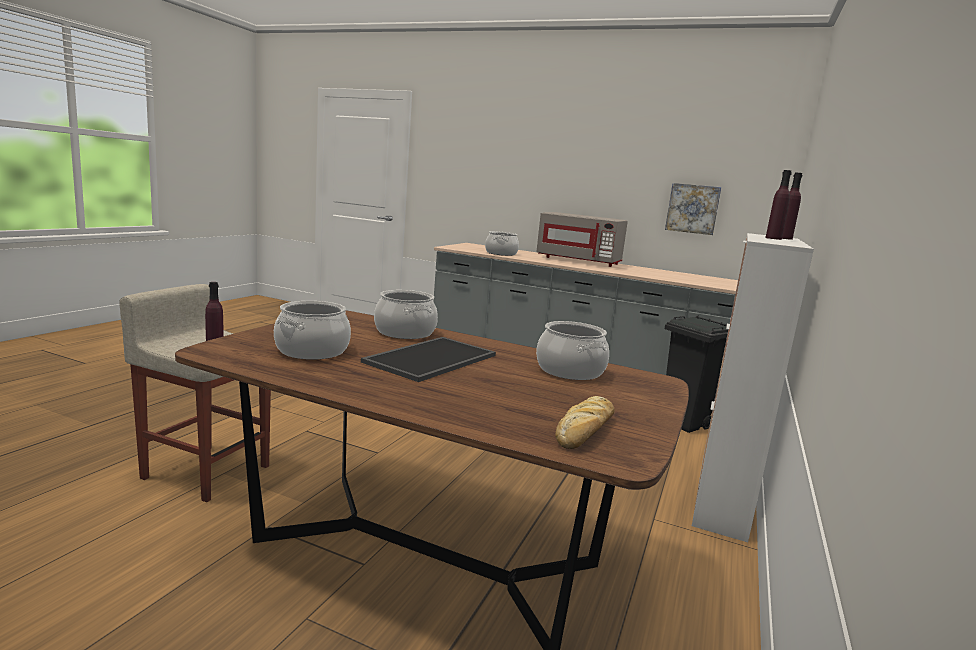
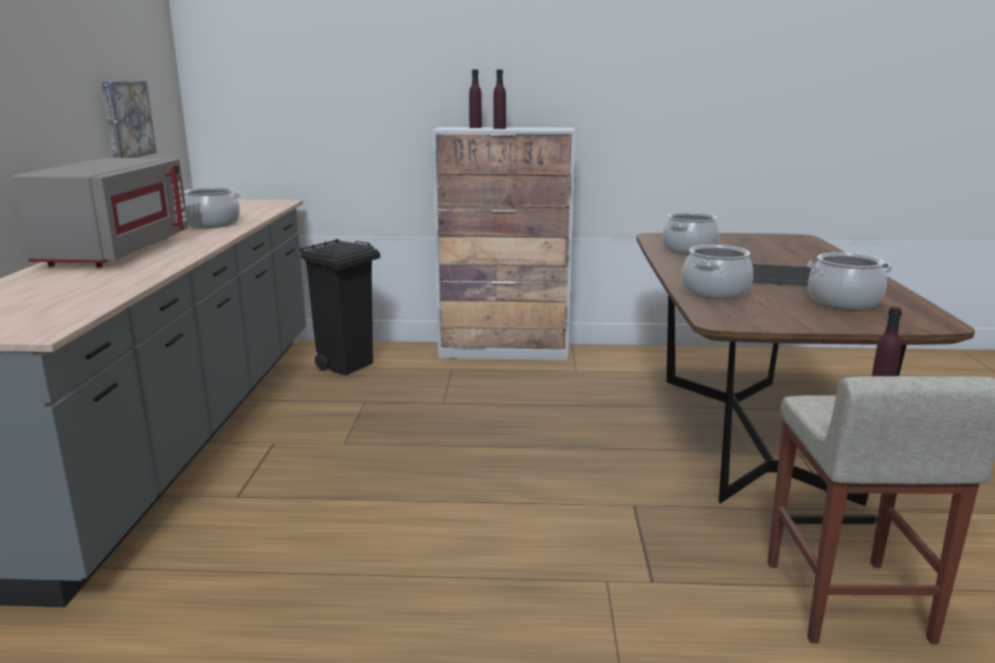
camera: 110 degrees left, 5 degrees up
cooking pot [485,231,519,256] -> cooking pot moved to [184,187,241,228]
bread [555,396,614,449] -> none

